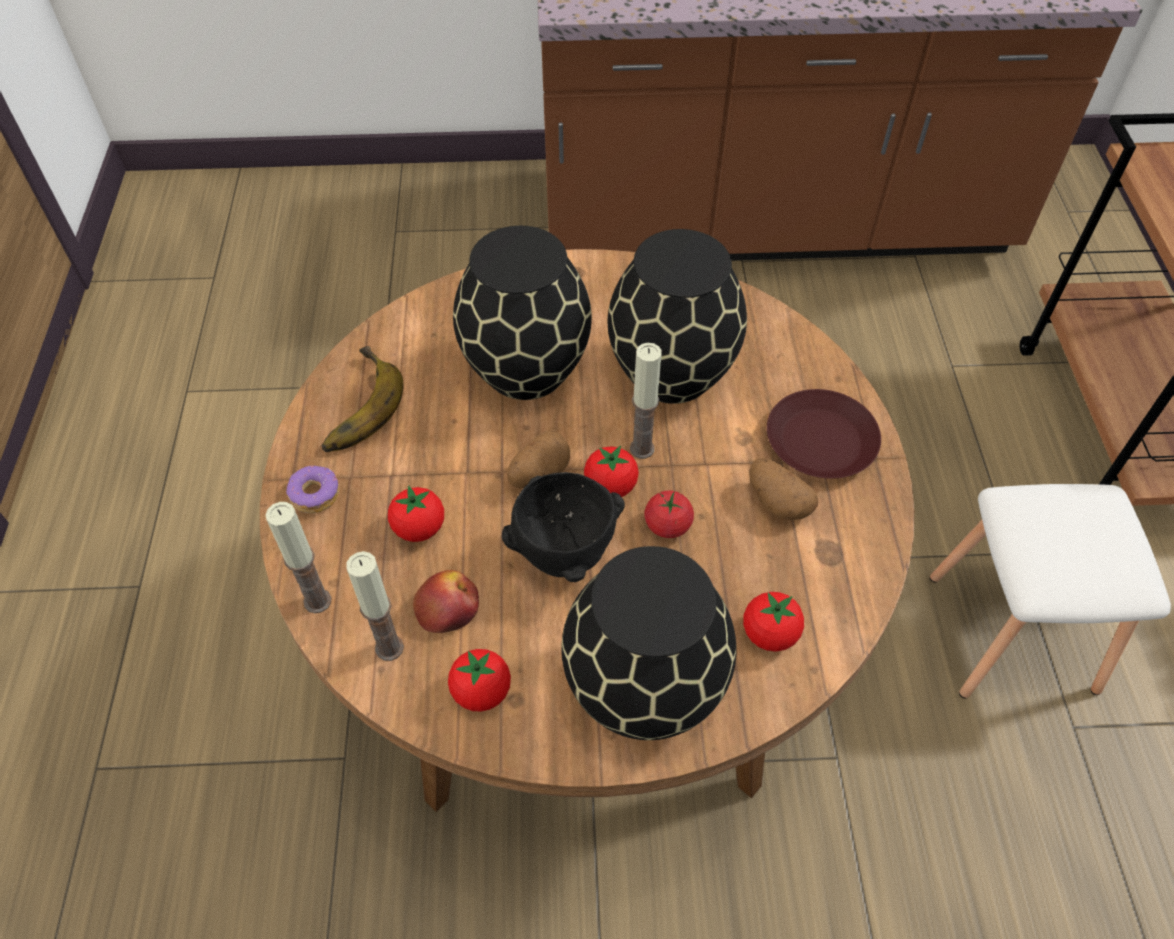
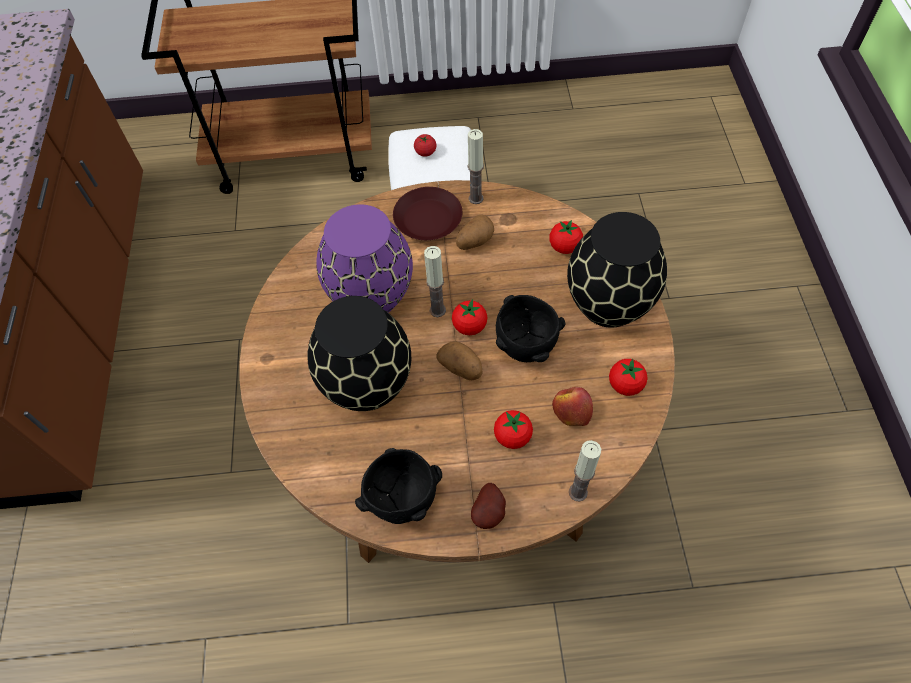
camera: 90 degrees left, 5 degrees up
donut [286,466,339,514] -> potato [471,483,506,529]
banana [321,346,404,452] -> black bowl [355,448,442,524]
candle [346,551,404,661] -> candle moved to [468,129,484,204]
black vase [607,229,747,404] -> purple vase [316,204,413,313]
tomato [644,491,694,538] -> tomato moved to [414,134,437,157]

